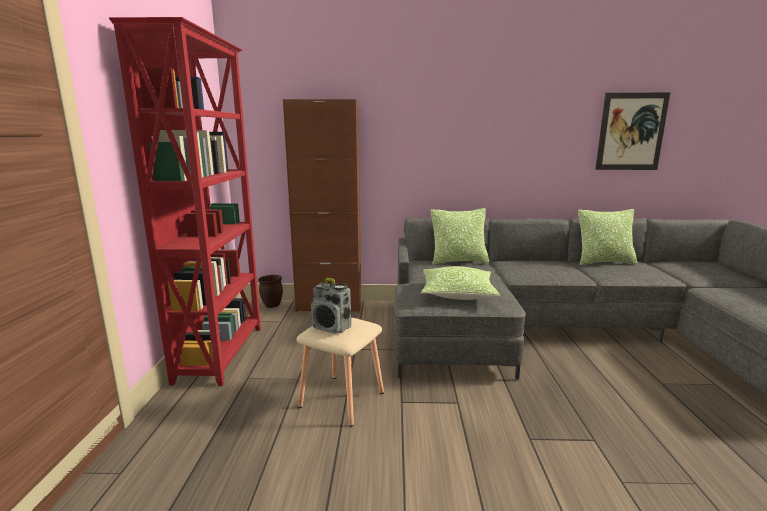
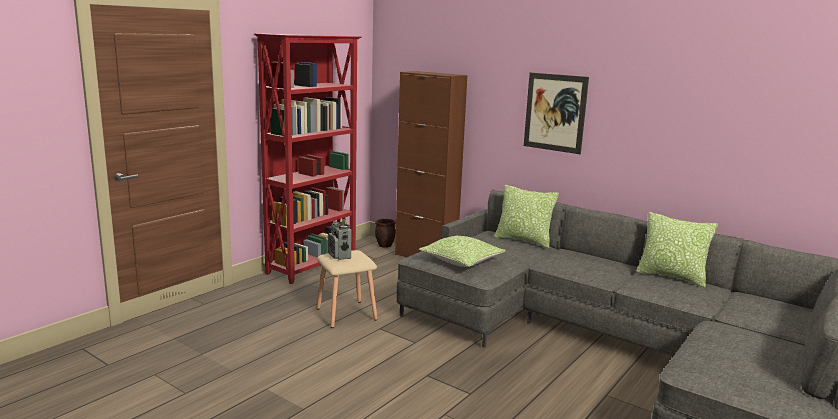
camera: 35 degrees right, 0 degrees up
picture [595,92,671,170] -> picture moved to [524,73,589,154]

